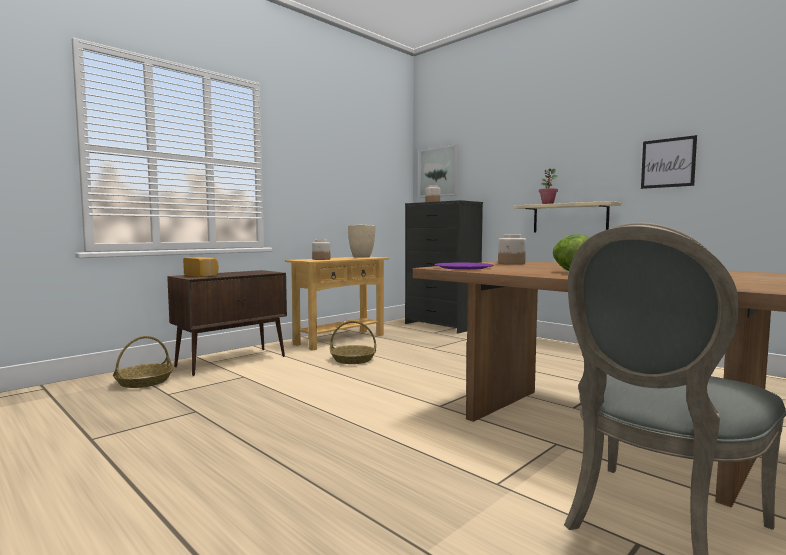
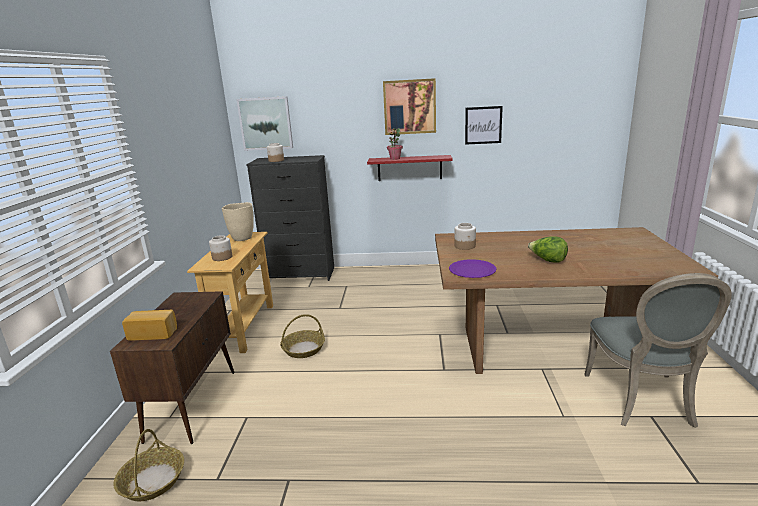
camera: 40 degrees left, 15 degrees up
beige shelf [514,201,621,232] -> red shelf [367,155,453,181]
none -> picture [383,78,436,135]

